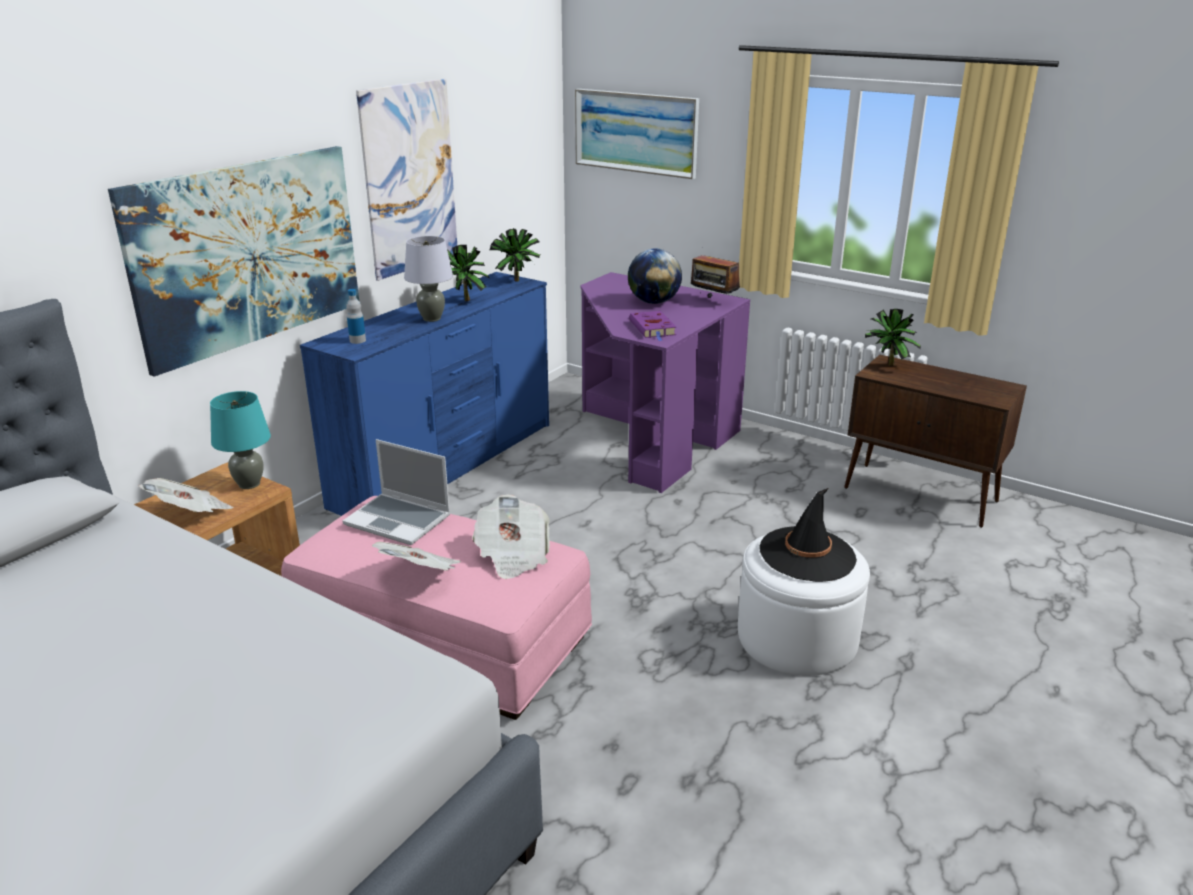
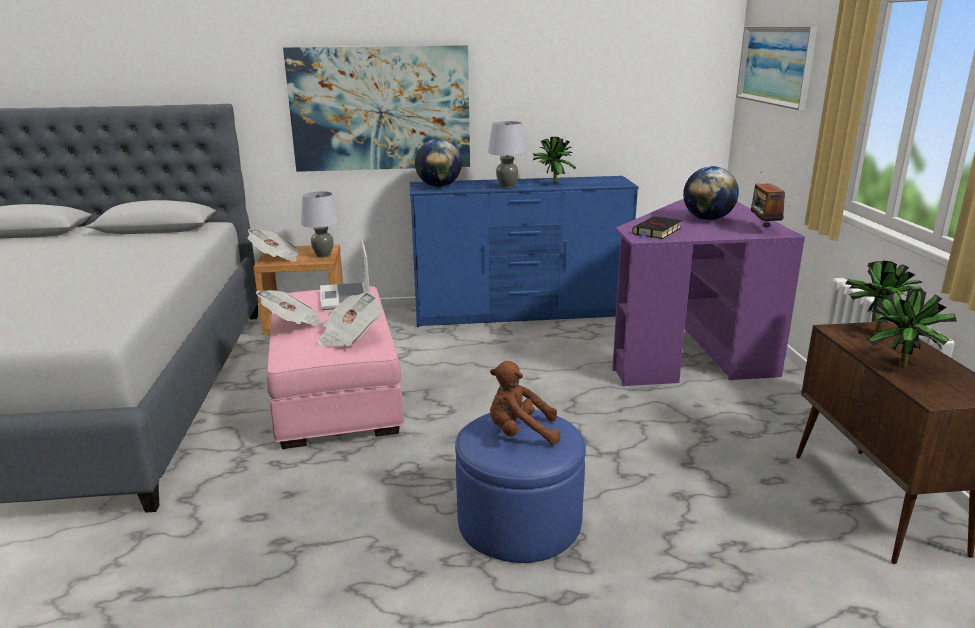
camera: 50 degrees right, 5 degrees down
turquoise table lamp [210,391,271,489] -> grey table lamp [301,191,340,258]
bottle [346,289,366,344] -> globe [415,139,462,187]
picture [356,79,457,281] -> none
potted plant [490,228,540,282] -> potted plant moved to [866,290,957,367]
purple book [629,311,677,341] -> black book [632,216,682,239]
white ottoman [738,534,870,676] -> blue ottoman [455,410,586,563]
black hat [759,488,857,582] -> brown plush toy [490,361,561,445]

